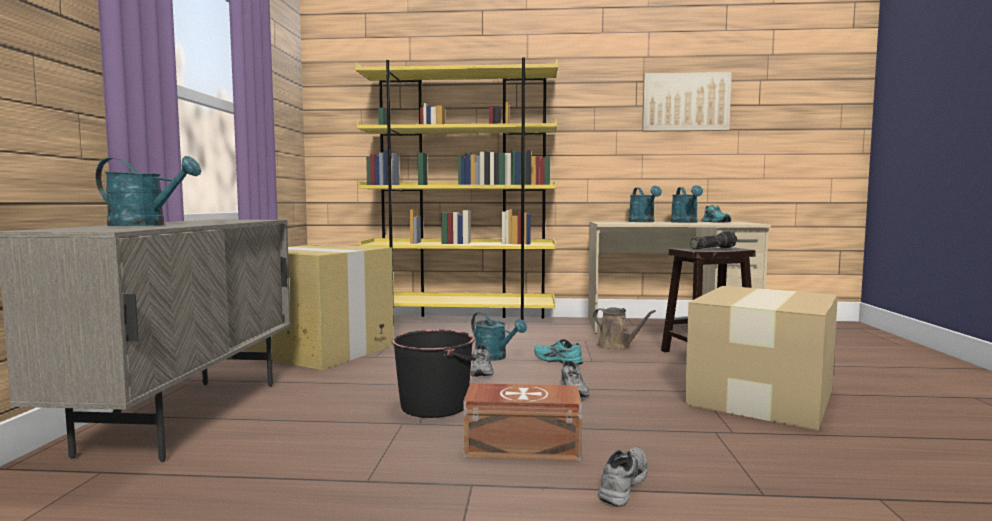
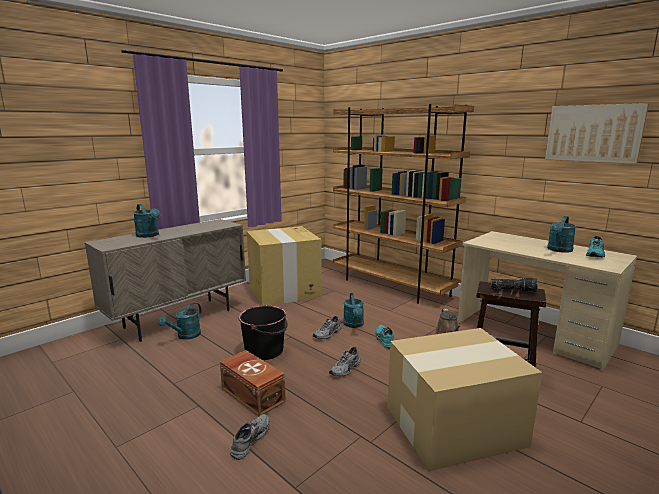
camera: 40 degrees right, 10 degrees up
yellow bookcase [355,57,558,326] -> brown bookcase [333,104,474,304]
grey shoe [598,447,648,507] -> grey shoe turned 45 degrees counterclockwise [230,414,270,460]
turquoise watering can [629,186,662,222] -> turquoise watering can moved to [158,303,202,340]

